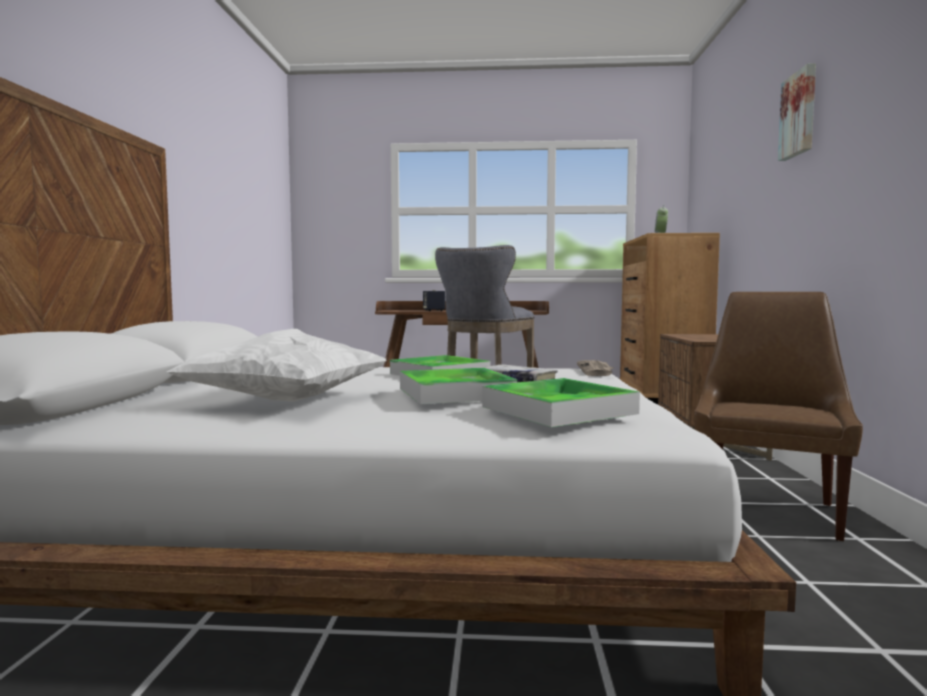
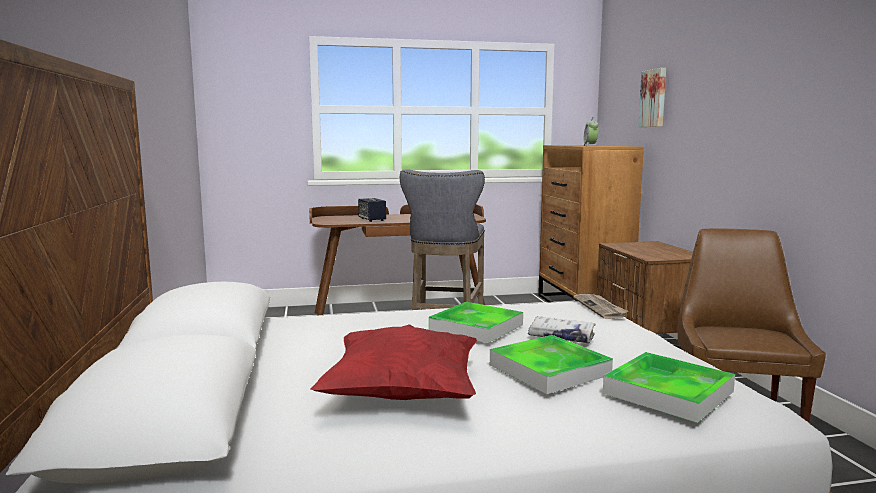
camera: 15 degrees left, 5 degrees up
white pillow [166,329,387,402] -> red pillow [310,324,477,400]
picture [778,63,816,161] -> picture moved to [638,68,666,127]

